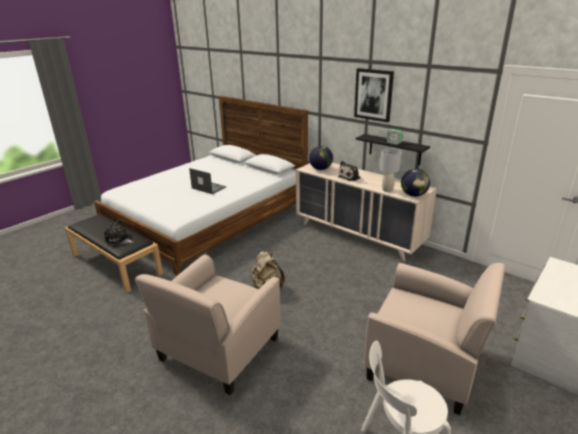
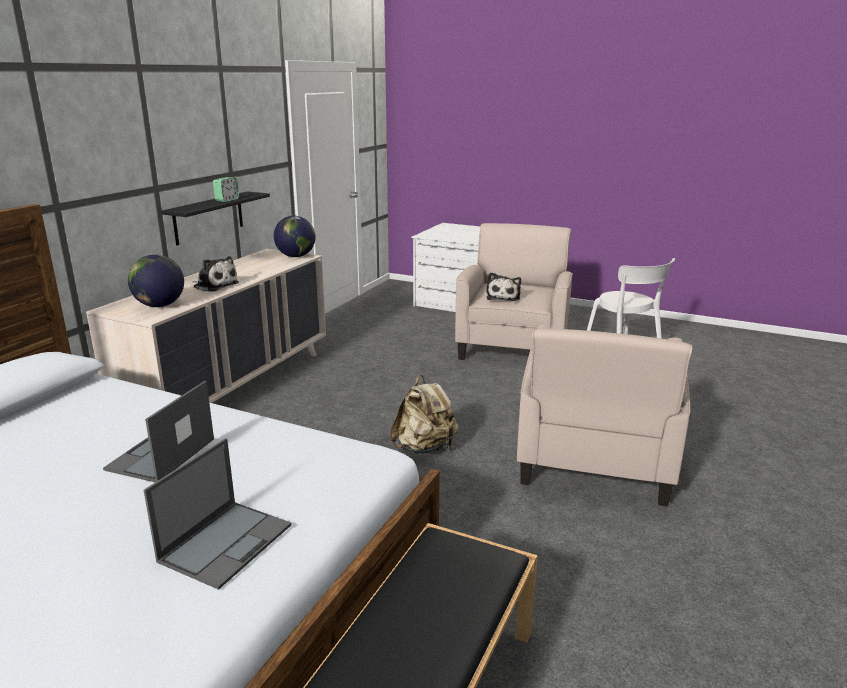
camera: 105 degrees left, 5 degrees down
plush toy [104,219,134,246] -> plush toy moved to [486,272,521,301]
beige armchair [135,254,281,395] -> beige armchair turned 90 degrees clockwise [517,325,693,506]
picture [354,68,394,122] -> none
grey table lamp [380,148,402,192] -> none
none -> laptop [144,438,292,590]

